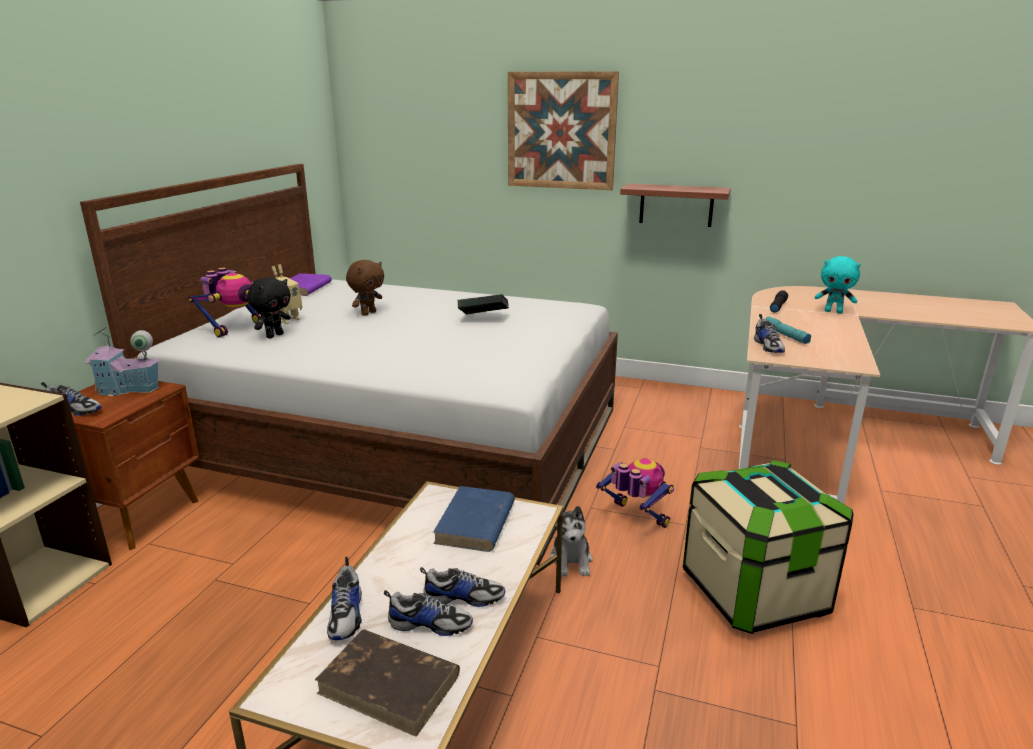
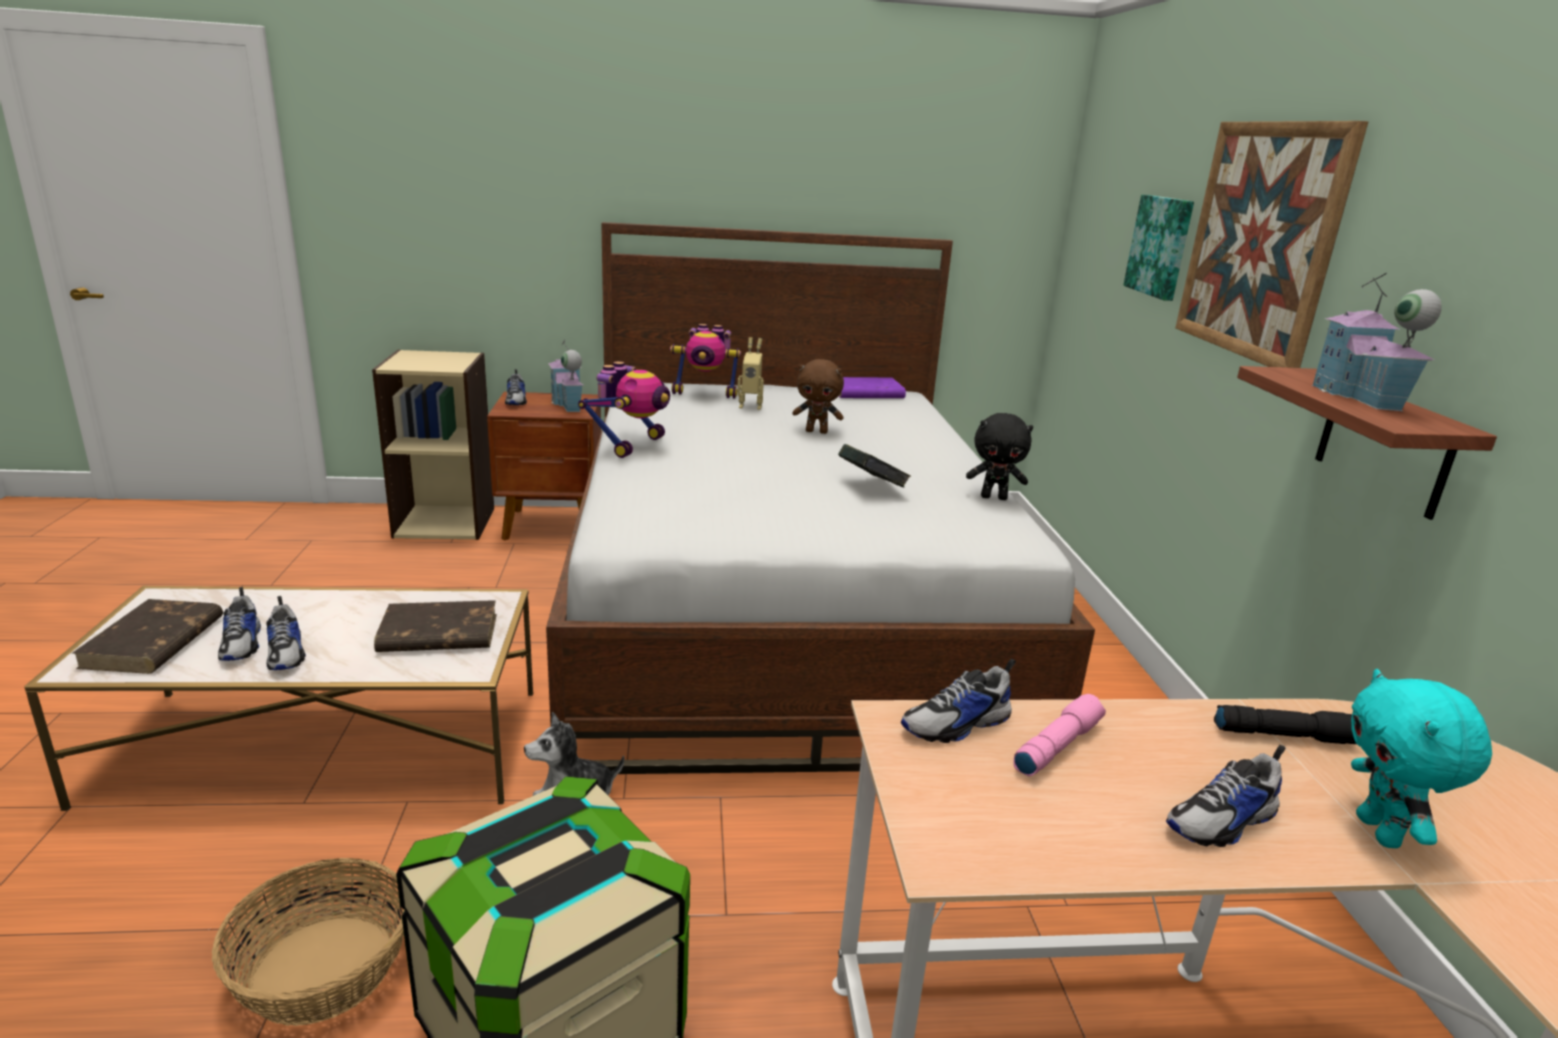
camera: 65 degrees right, 0 degrees up
black plush toy [247,277,291,338] -> black plush toy moved to [966,413,1033,500]
shoe [327,557,362,640] -> shoe moved to [1166,745,1285,847]
blue book [433,486,515,552] -> brown book [374,600,497,652]
toy robot [596,458,674,528] -> toy robot moved to [578,361,670,458]
turquoise flashlight [765,317,811,344] -> pink flashlight [1013,694,1106,776]
none -> basket [212,858,405,1026]
none -> picture [1123,195,1194,301]
none -> toy house [1312,273,1442,411]

